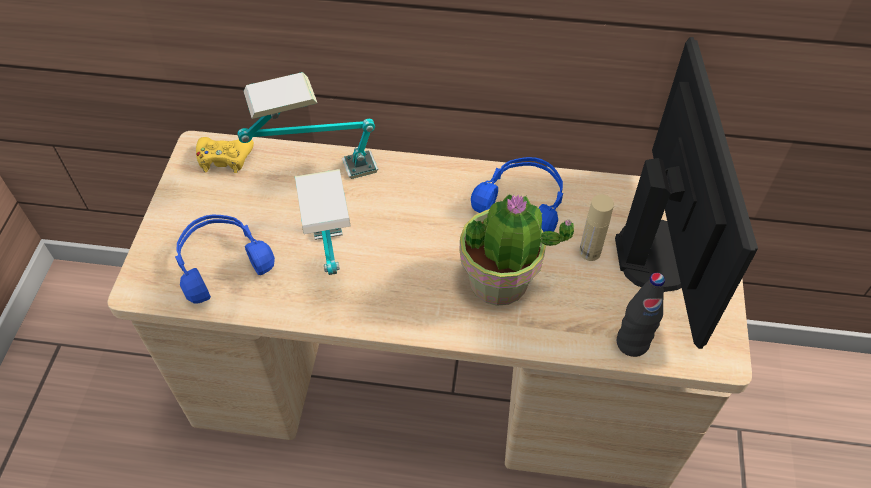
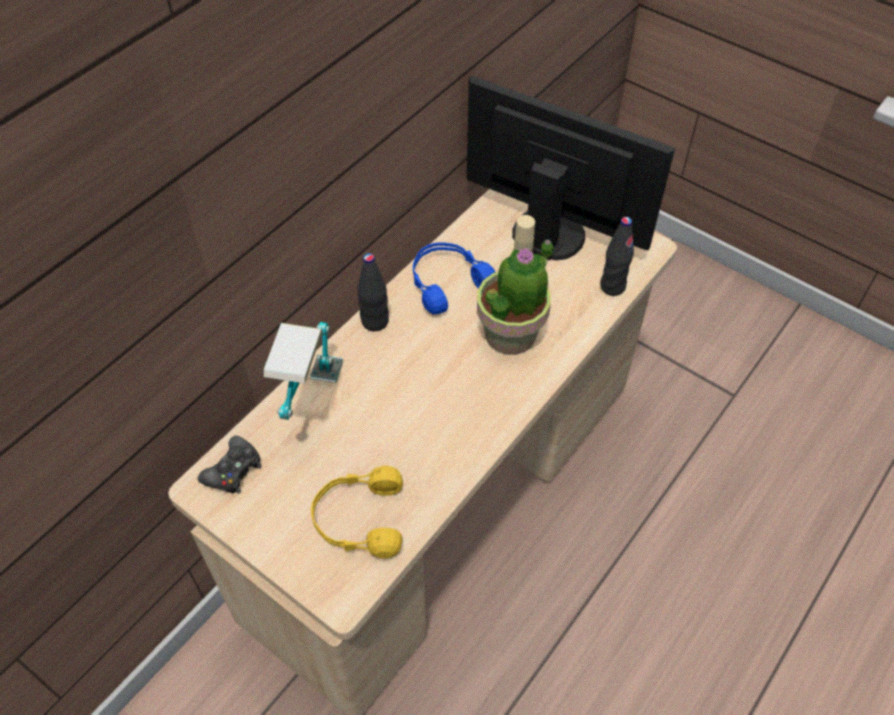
camera: 60 degrees left, 0 degrees up
blue headphones [175,215,275,303] -> yellow headphones [311,466,403,559]
yellow game controller [196,137,254,173] -> black game controller [197,435,262,493]
table lamp [295,169,350,275] -> none
none -> black bottle [357,253,389,331]

